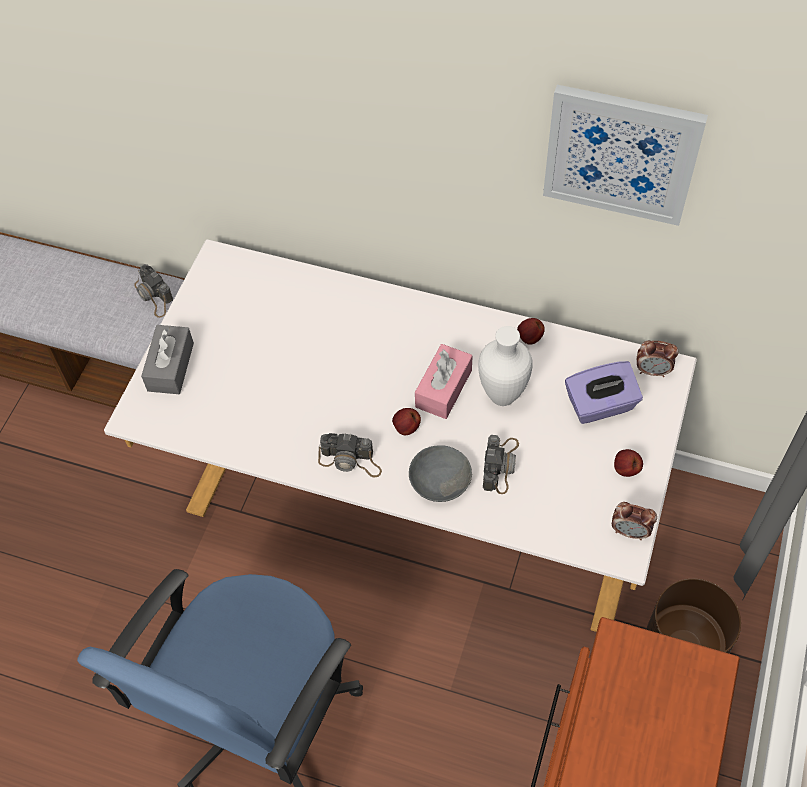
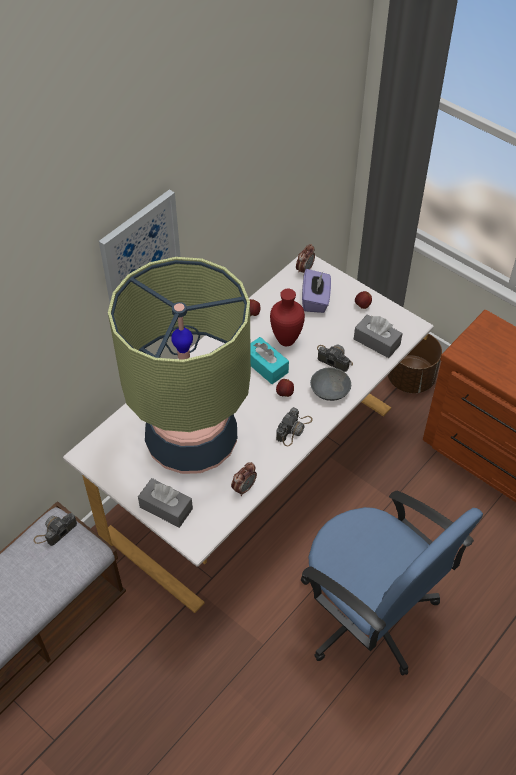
camera: 70 degrees left, 5 degrees down
camera [134,264,173,318] -> camera turned 150 degrees clockwise [33,513,77,546]
pink tissue box [415,344,472,419] -> turquoise tissue box [250,337,289,384]
white vase [478,326,533,406] -> red vase [270,289,305,346]
picture [543,85,708,226] -> picture moved to [99,189,180,302]
alarm clock [612,502,657,540] -> alarm clock moved to [231,462,257,496]
none -> table lamp [108,257,251,474]
none -> grey tissue box [354,314,403,358]

